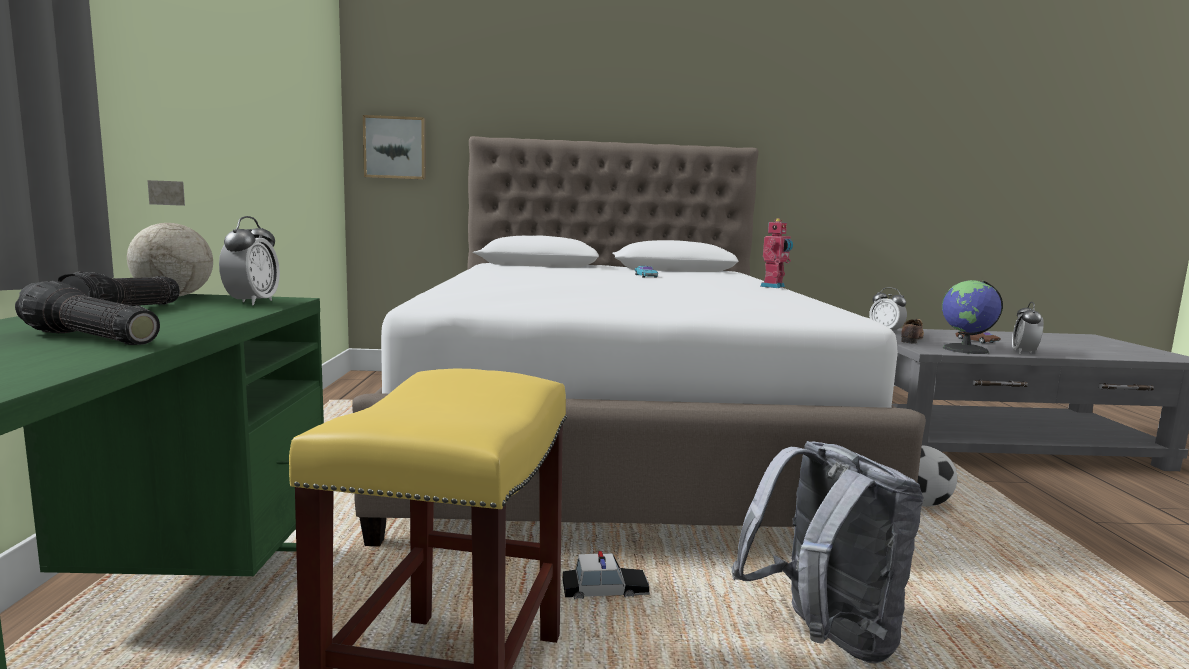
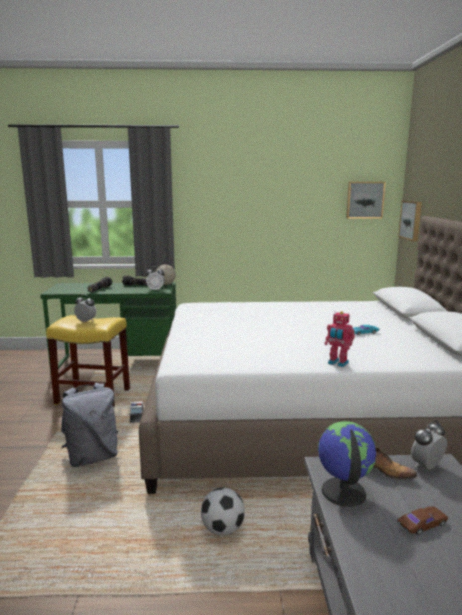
camera: 90 degrees right, 5 degrees up
alarm clock [1012,302,1044,354] -> alarm clock moved to [74,294,96,322]
none -> picture [346,182,386,219]

